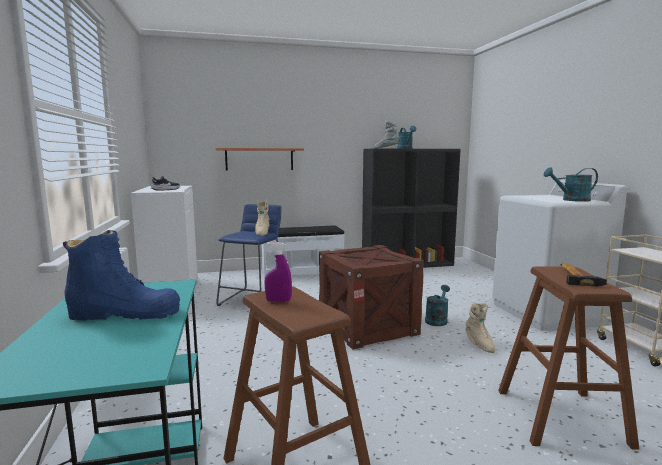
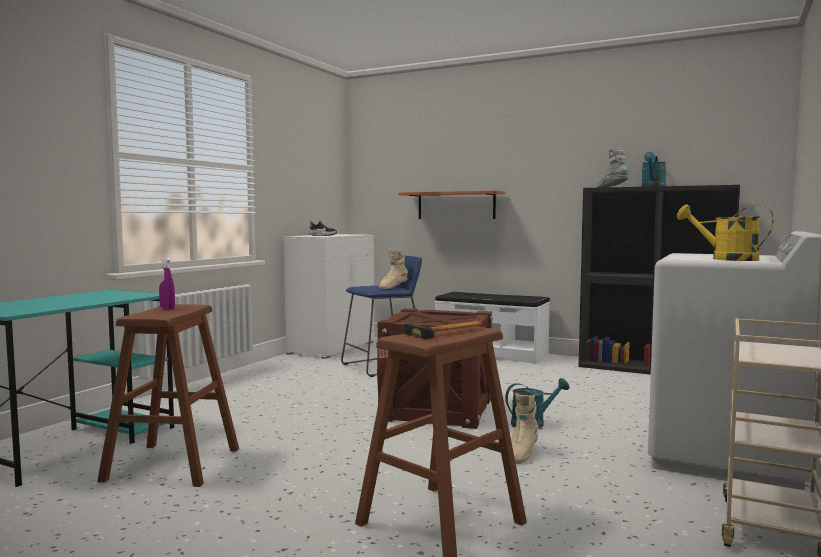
camera: 40 degrees right, 5 degrees down
blue boot [63,230,180,321] -> none
turquoise watering can [543,167,598,202] -> yellow watering can [677,204,774,261]

